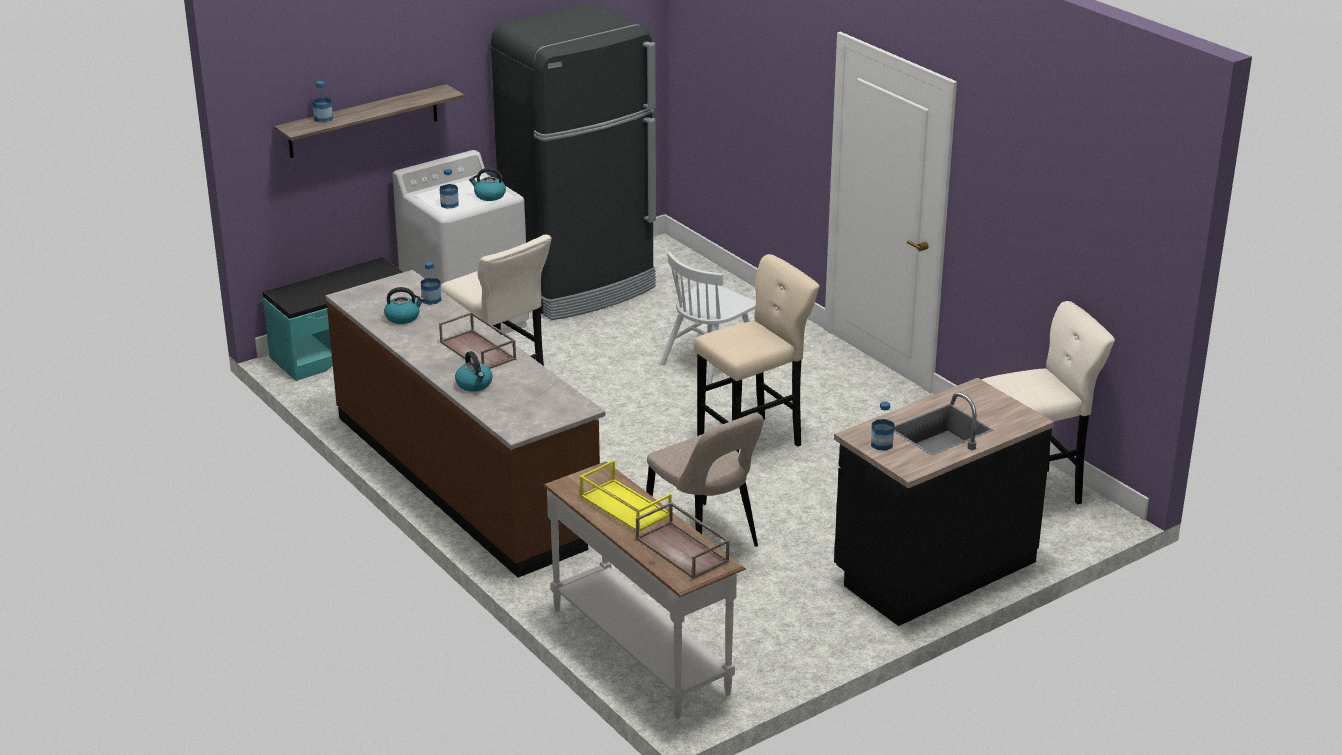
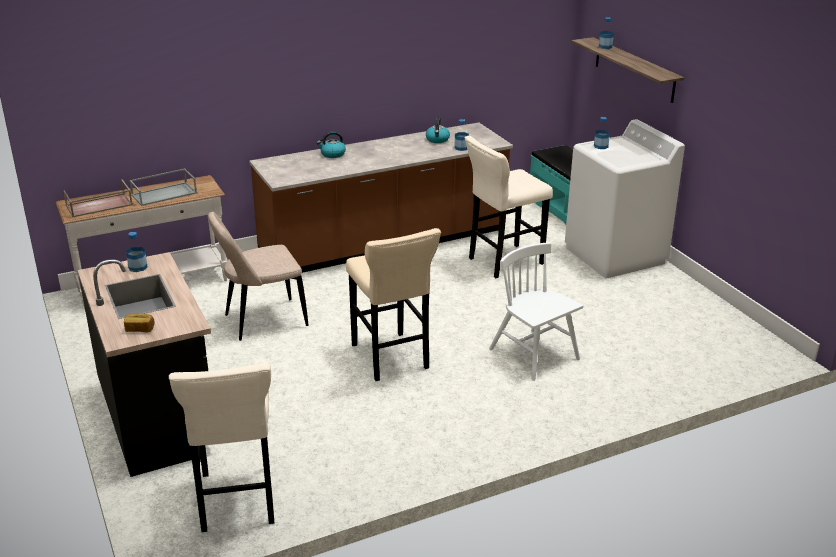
camera: 100 degrees right, 0 degrees up
brown tray [439,312,516,369] -> none
kettle [469,168,506,201] -> none
black fridge [491,3,656,320] -> none
yellow tray [580,460,671,532] -> grey tray [129,168,197,206]
none -> bread [124,314,155,332]

